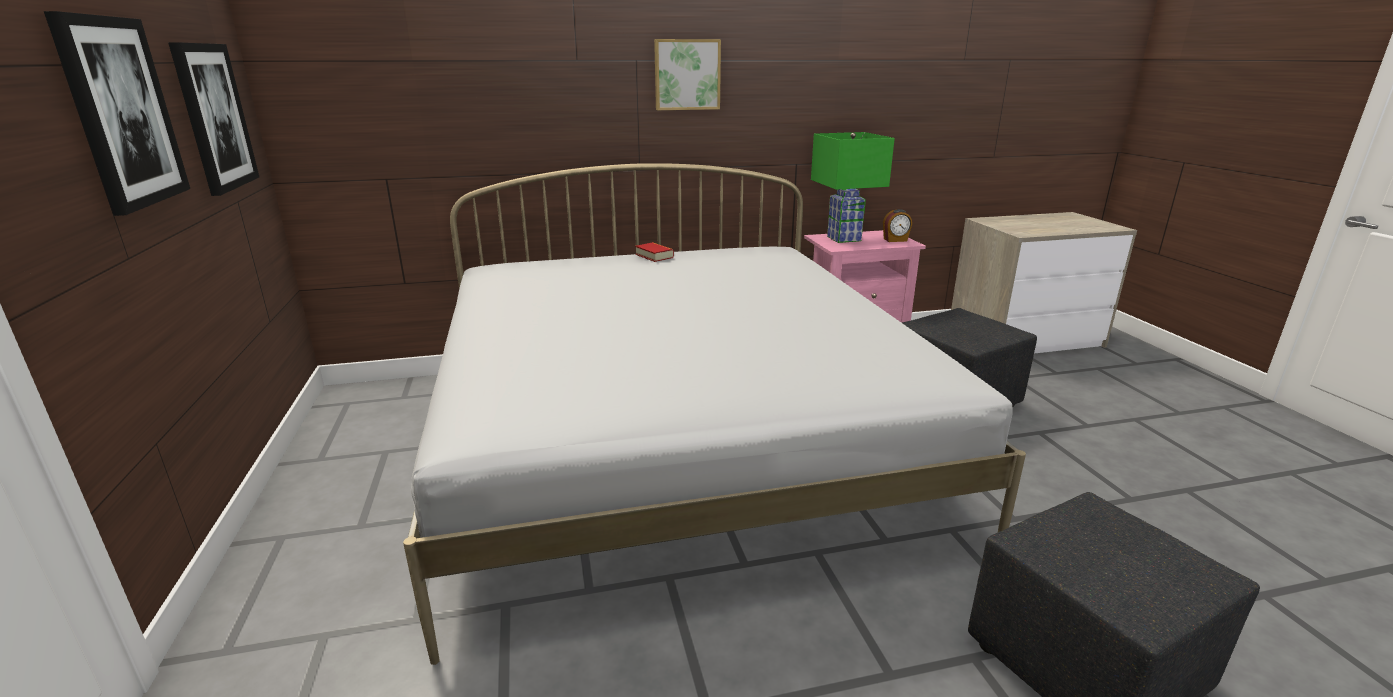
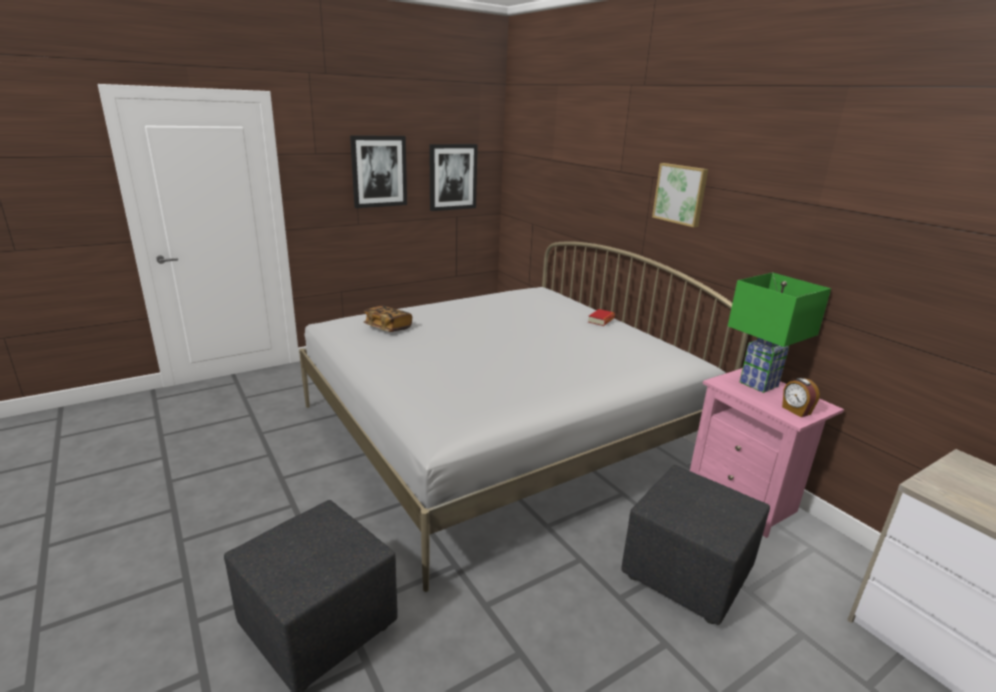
camera: 70 degrees right, 0 degrees up
none -> book [363,306,412,332]

